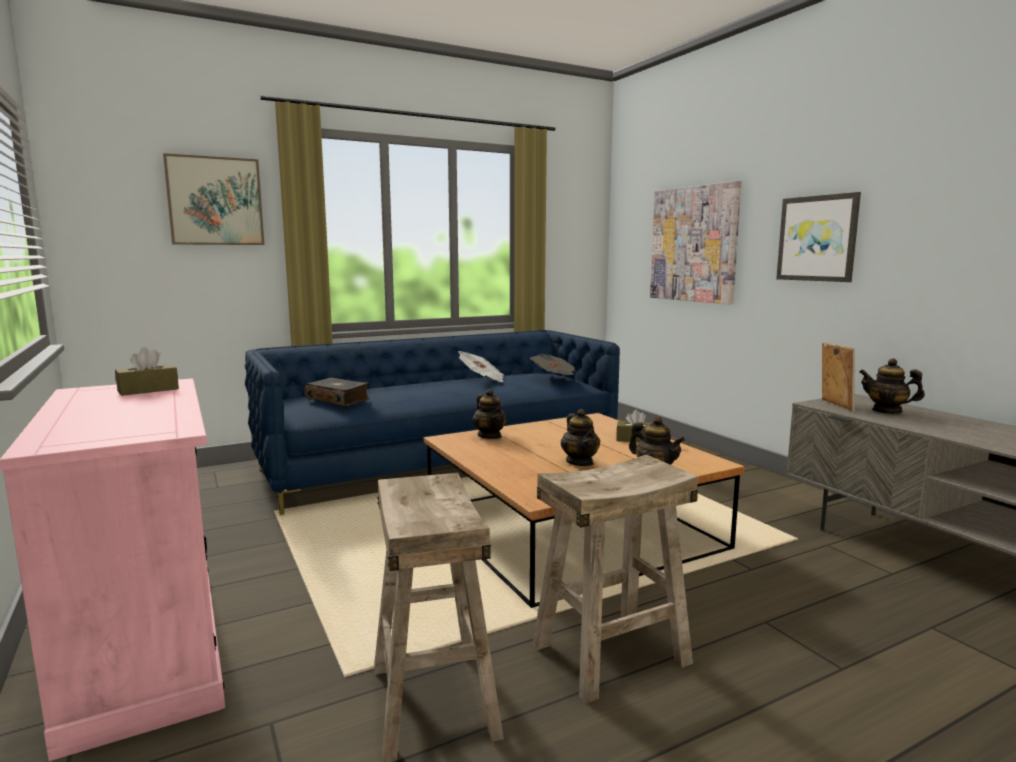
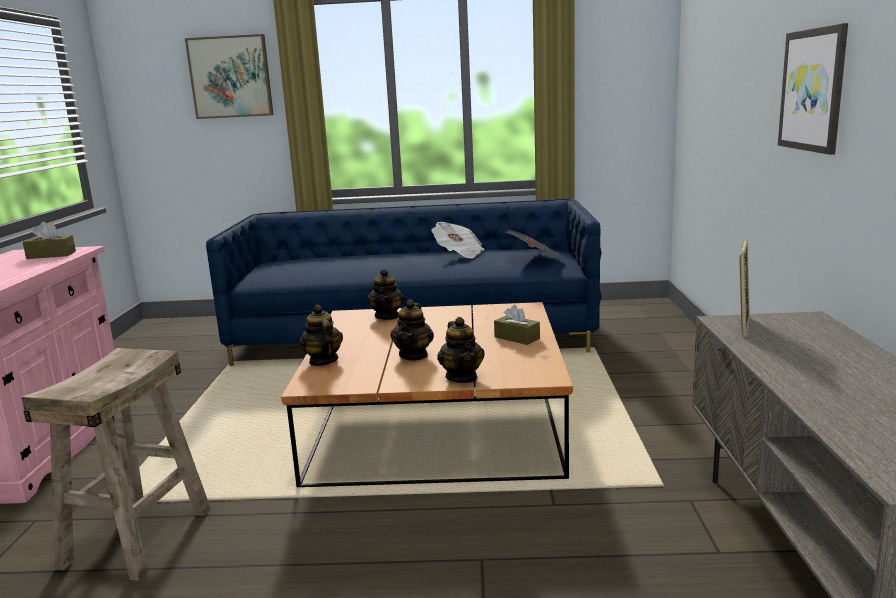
camera: 30 degrees right, 5 degrees up
book [304,378,370,406] -> none
beige stool [532,454,698,704] -> none
picture [650,181,742,304] -> none
teapot [859,358,925,414] -> teapot moved to [299,305,343,366]

